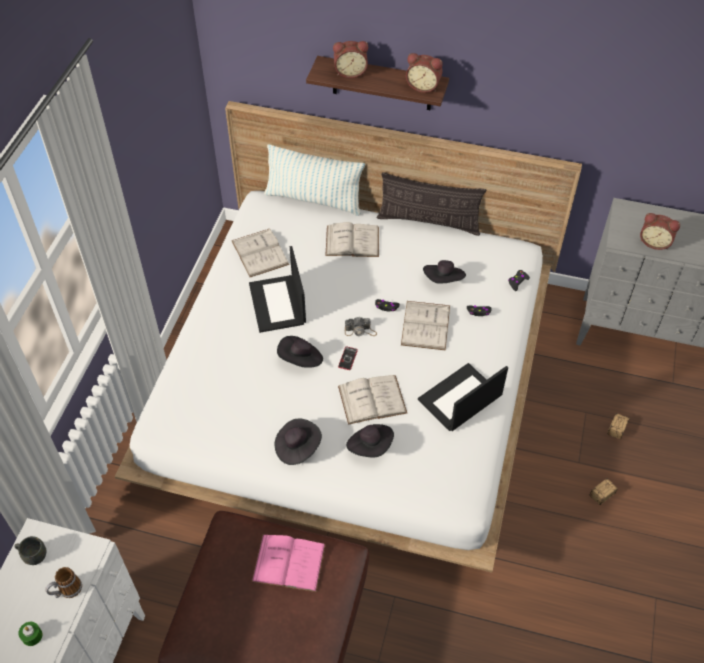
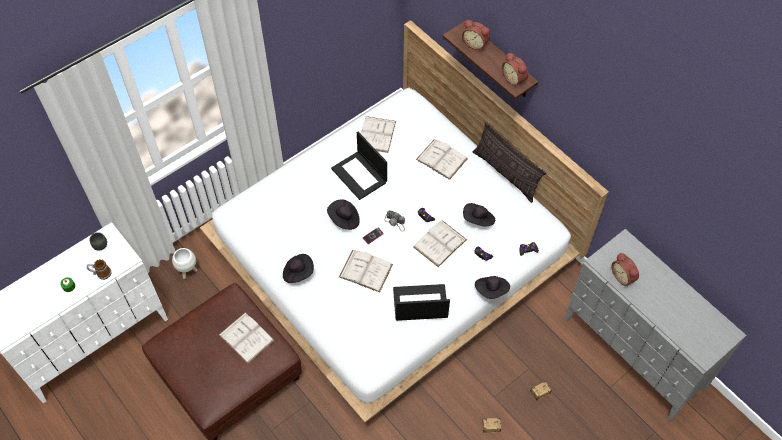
camera: 35 degrees right, 5 degrees up
laptop [249,246,306,333] -> laptop turned 60 degrees counterclockwise [331,132,387,200]
pink book [251,535,326,592] -> white book [218,312,275,364]
pillow [264,144,365,216] -> none
black hat [346,424,394,458] -> black hat moved to [475,276,510,299]
none -> white planter [172,248,197,279]

